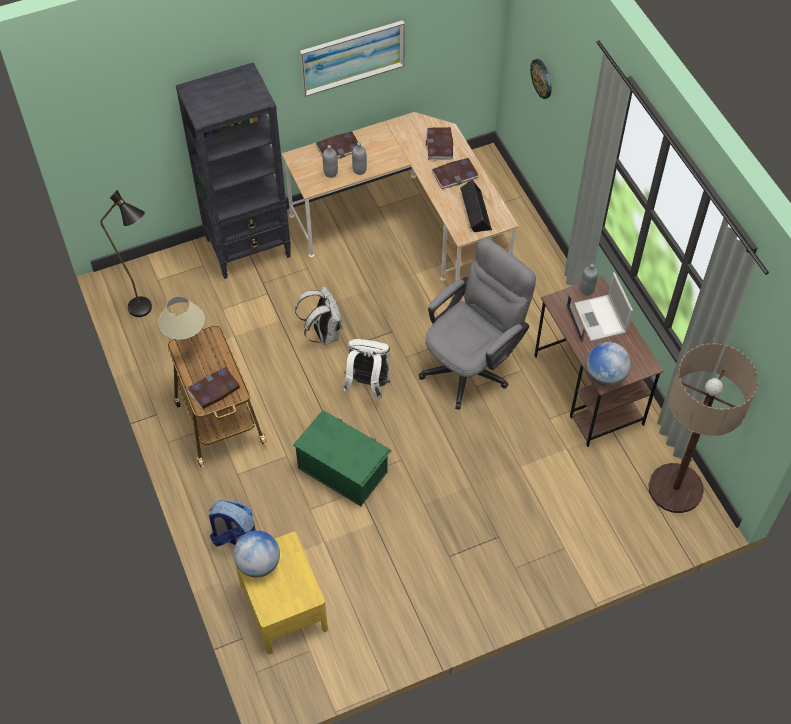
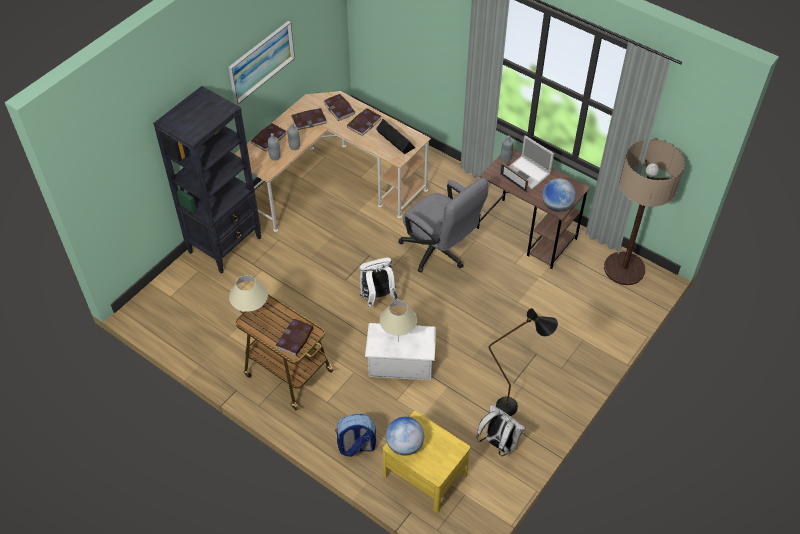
camera: 30 degrees left, 5 degrees down
black floor lamp [100,190,152,317] -> black floor lamp moved to [489,308,558,416]
green storage box [293,410,392,506] -> white storage box [365,323,436,380]
white backpack [295,286,343,345] -> white backpack moved to [476,405,525,456]
grey office chair [419,238,536,410] -> grey office chair turned 120 degrees clockwise [398,178,489,272]
wall clock [530,59,552,99] -> none
none -> book [291,108,327,130]
none -> beige table lamp [380,300,417,342]

